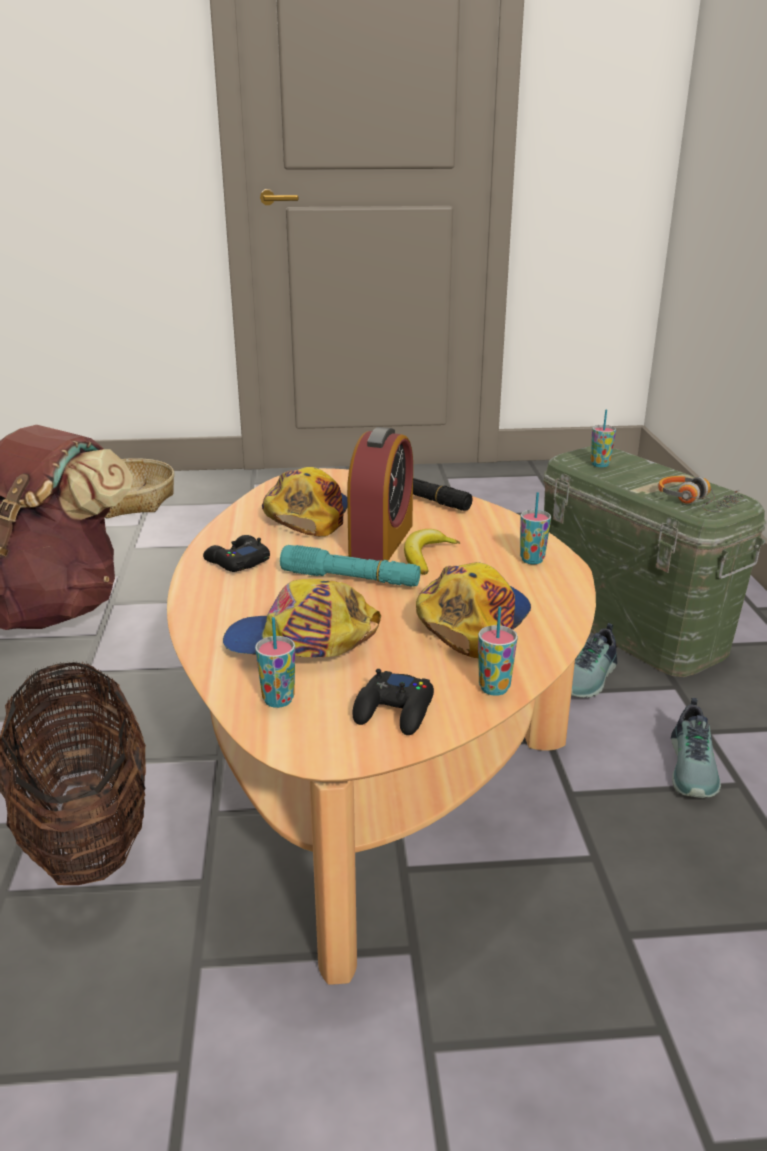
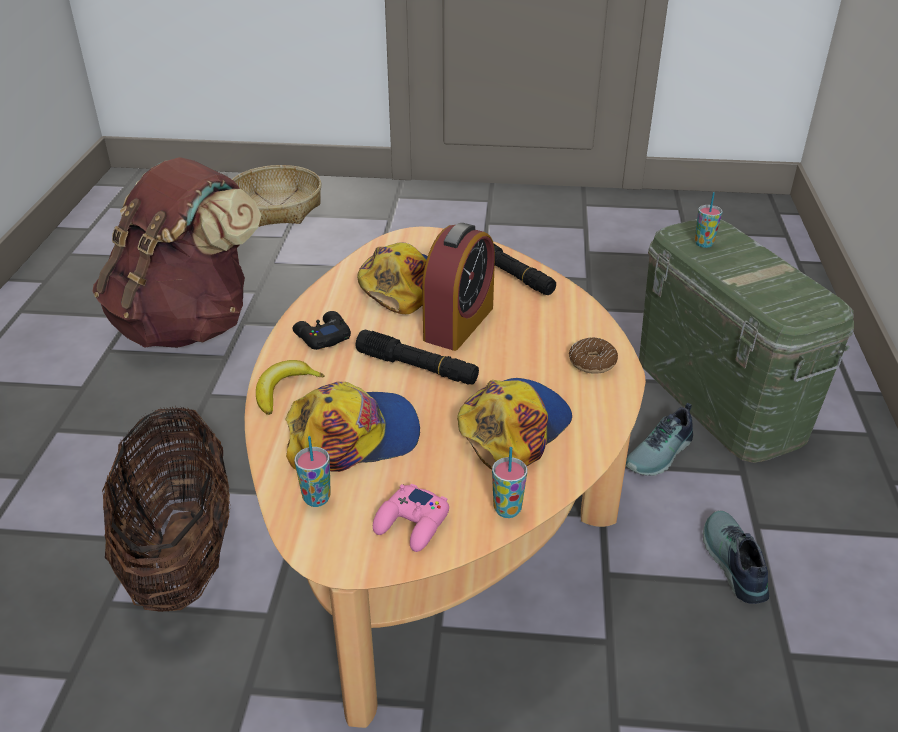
camera: 10 degrees right, 10 degrees up
cap [223,579,381,657] -> cap turned 150 degrees clockwise [286,382,420,472]
turquoise flashlight [280,545,420,587] -> black flashlight [356,330,479,385]
black game controller [352,669,434,735] -> pink game controller [373,483,449,552]
banana [404,529,460,575] -> banana moved to [256,360,325,415]
cup [520,492,551,564] -> donut [569,337,618,374]
headphones [658,476,743,512] -> none
shoe [671,698,721,798] -> shoe turned 150 degrees clockwise [703,510,769,604]

